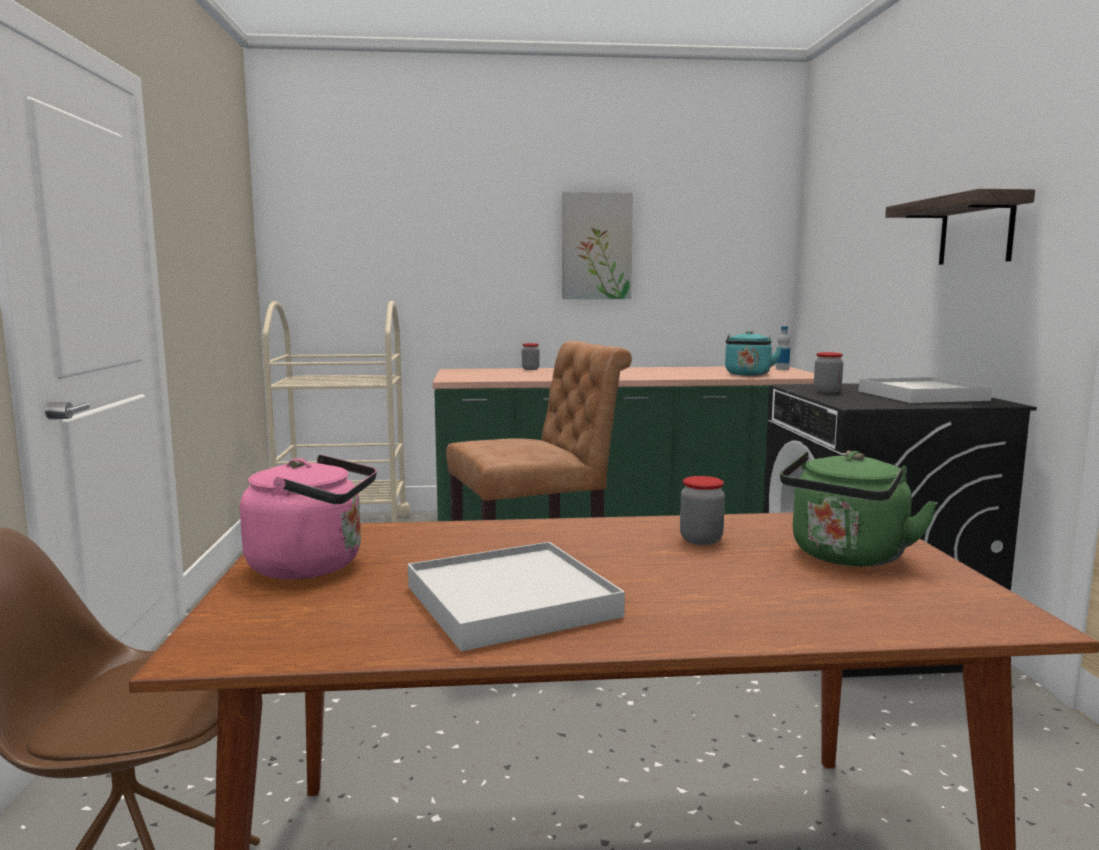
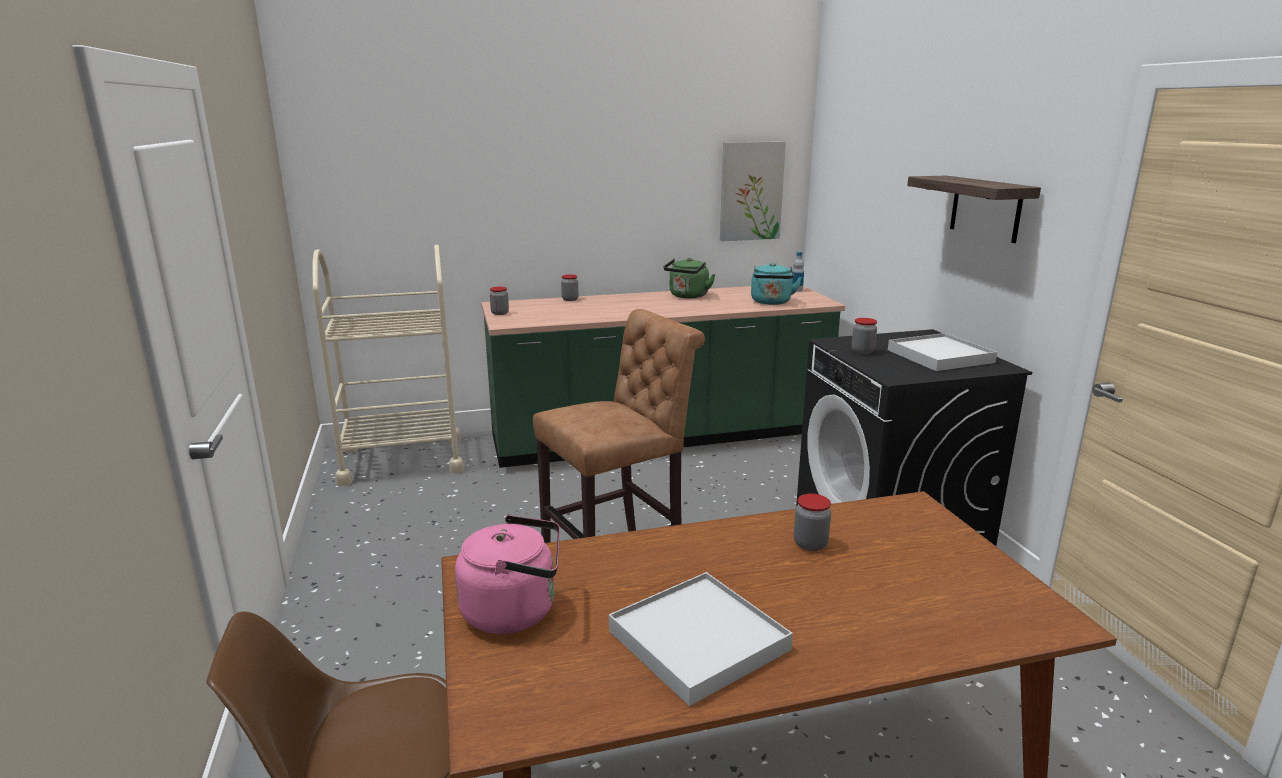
camera: 10 degrees left, 10 degrees up
picture [562,192,633,299] -> picture moved to [720,142,786,241]
green kettle [780,451,938,567] -> green kettle moved to [664,258,715,298]
none -> jar [490,287,509,315]

